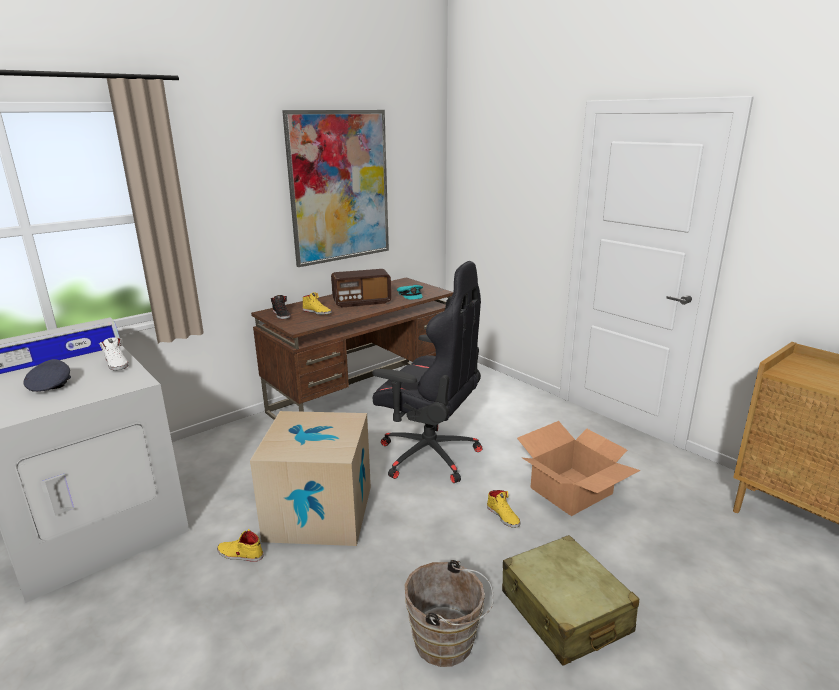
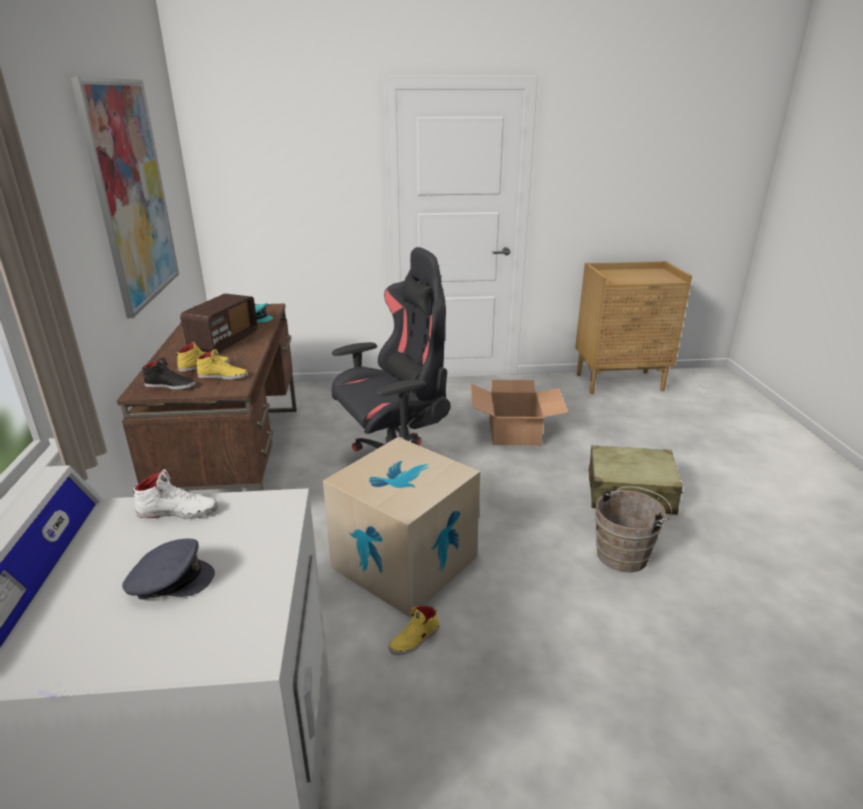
camera: 55 degrees left, 5 degrees up
grey cap [23,359,71,392] -> grey cap turned 150 degrees clockwise [122,538,215,599]
yellow shoe [487,490,520,528] -> yellow shoe moved to [196,349,248,380]

